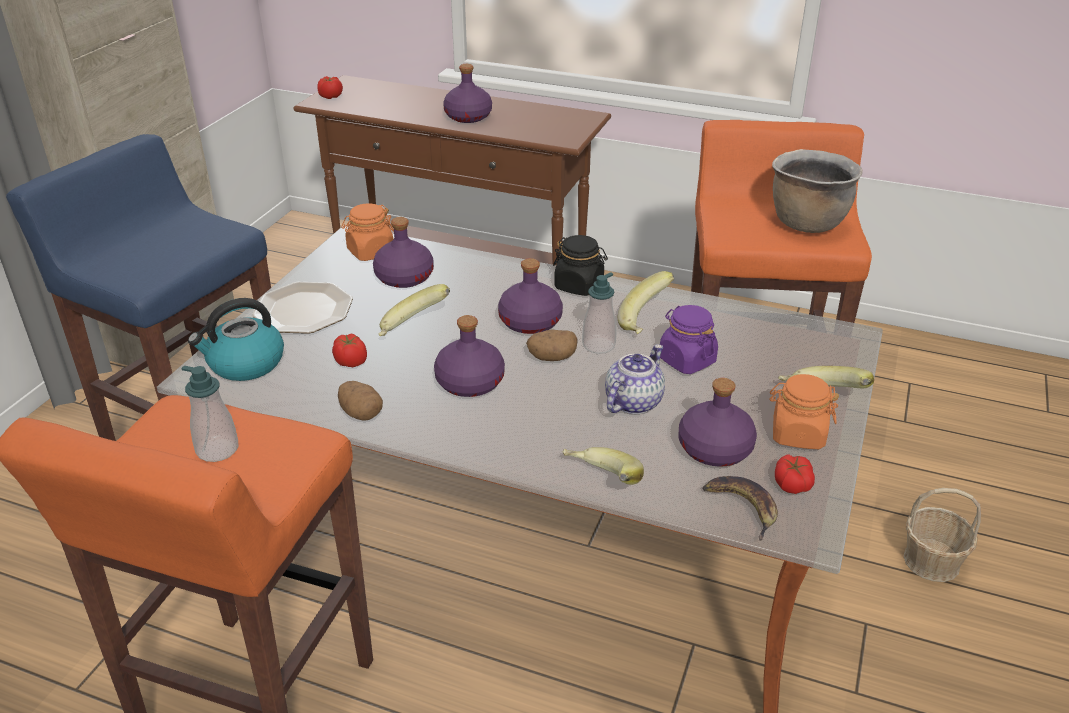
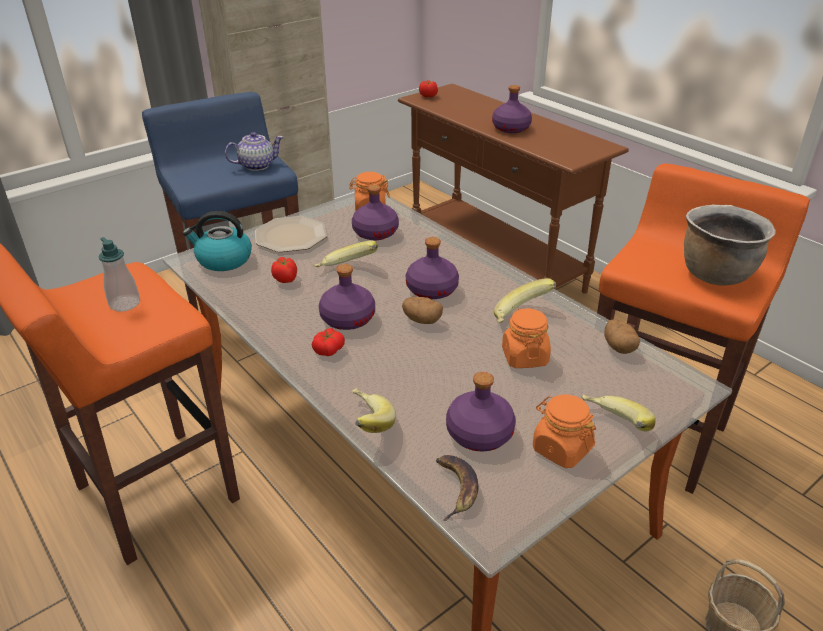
camera: 30 degrees right, 0 degrees up
potato [338,381,383,421] -> potato moved to [604,319,640,354]
black jar [553,235,608,296] -> none
soap dispenser [582,272,616,354] -> none
teapot [605,345,665,414] -> teapot moved to [225,132,283,171]
purple jar [660,305,718,374] -> orange jar [502,308,551,368]
tomato [775,455,815,494] -> tomato moved to [312,328,345,356]

